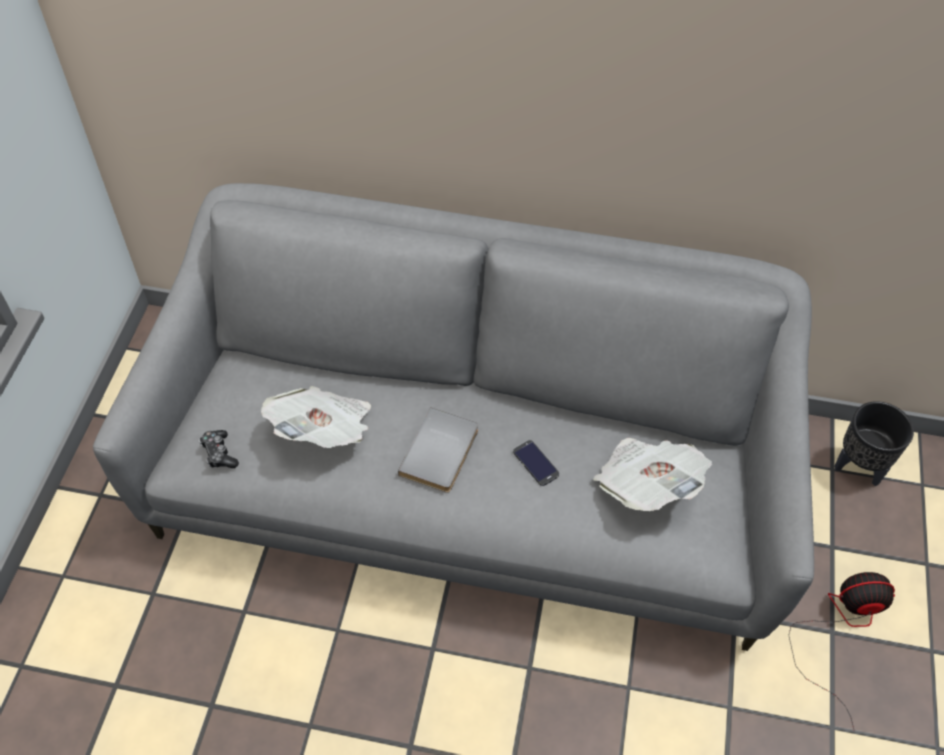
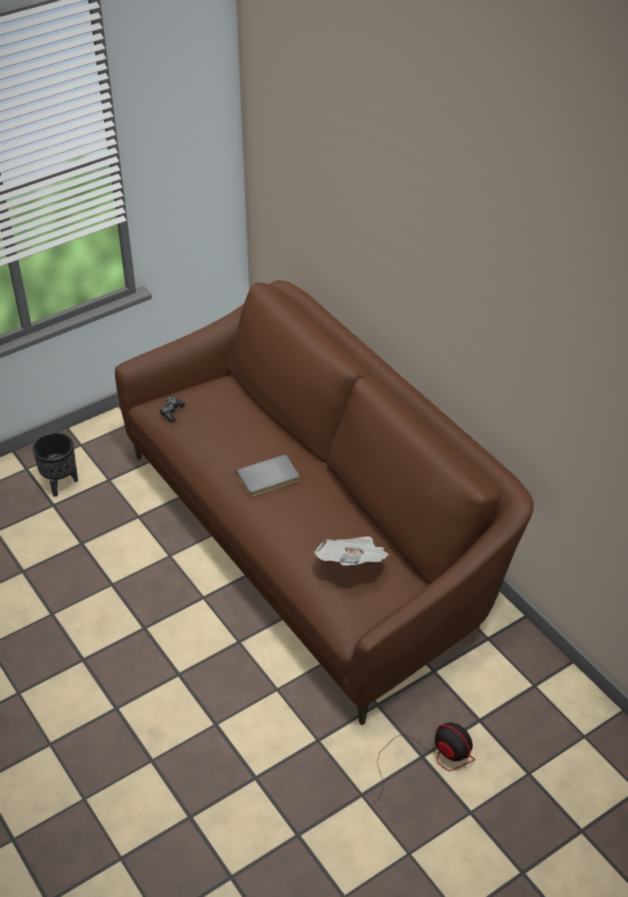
camera: 45 degrees right, 10 degrees down
grey sofa [93,183,814,651] -> brown sofa [115,280,534,725]
newspaper [261,386,371,448] -> none
phone [513,440,559,486] -> none
black planter [834,401,914,486] -> black planter moved to [32,432,78,497]

